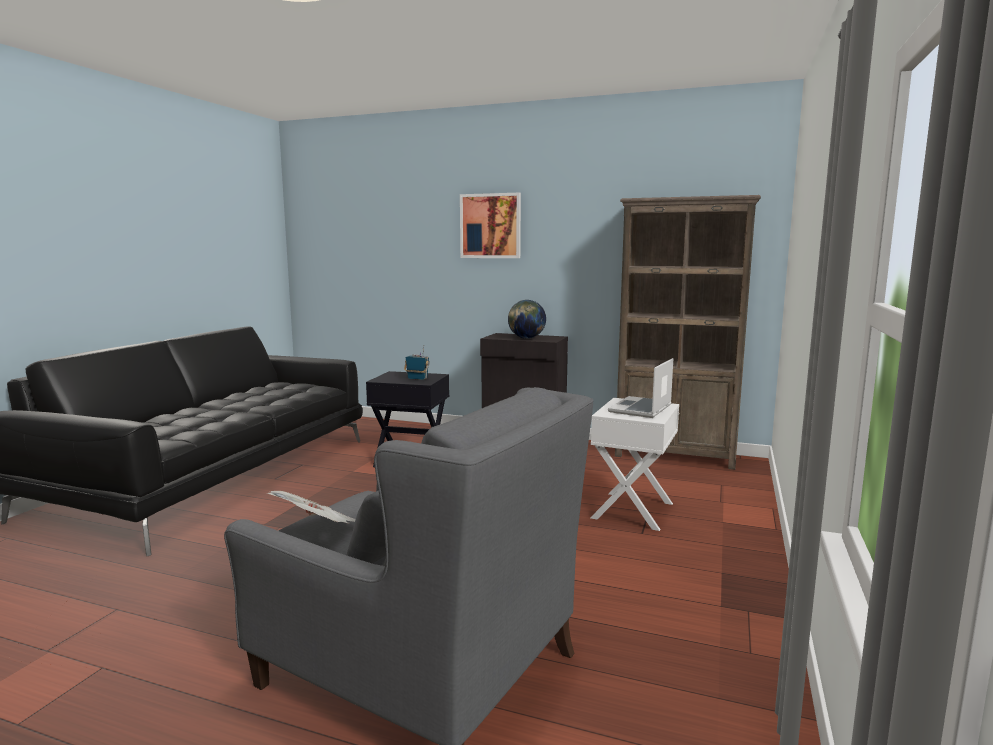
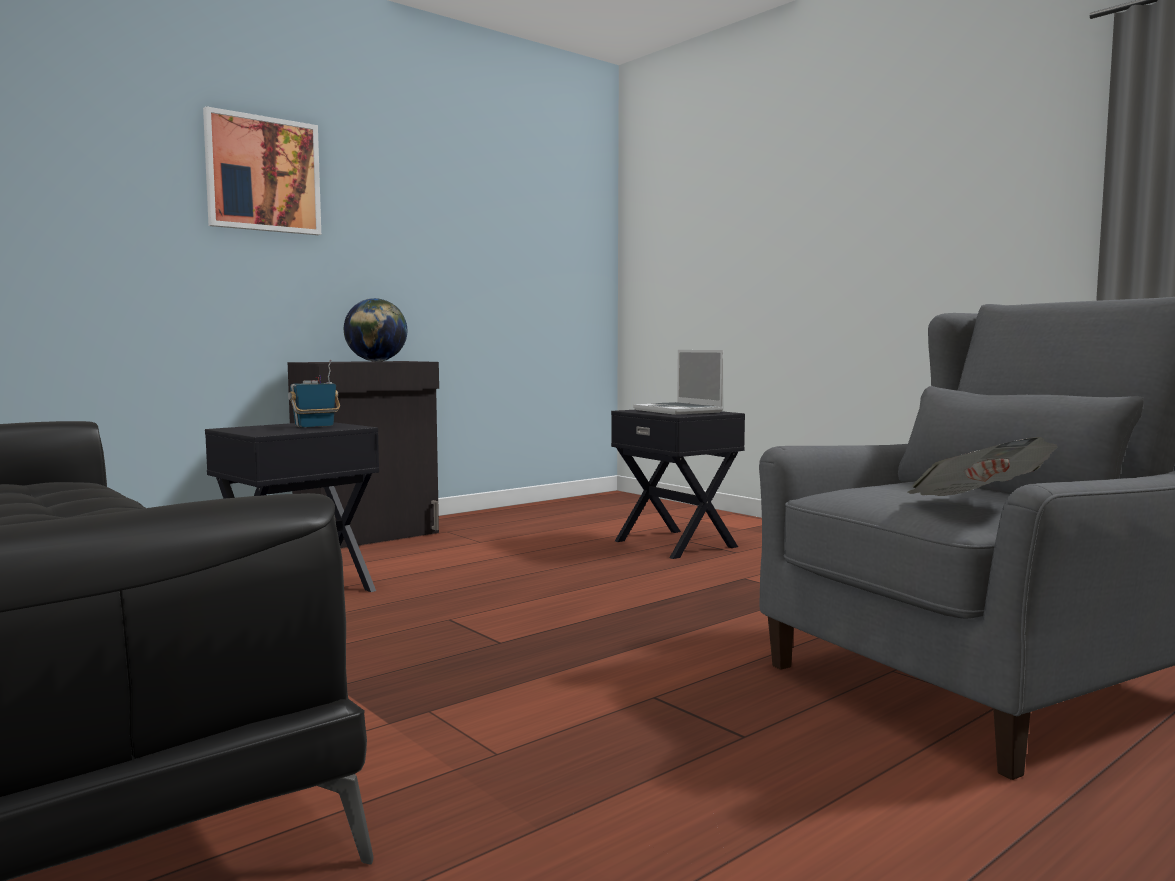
camera: 60 degrees left, 5 degrees down
white side table [591,398,679,531] -> black side table [611,410,745,559]
brown bookcase [615,195,761,470] -> none

